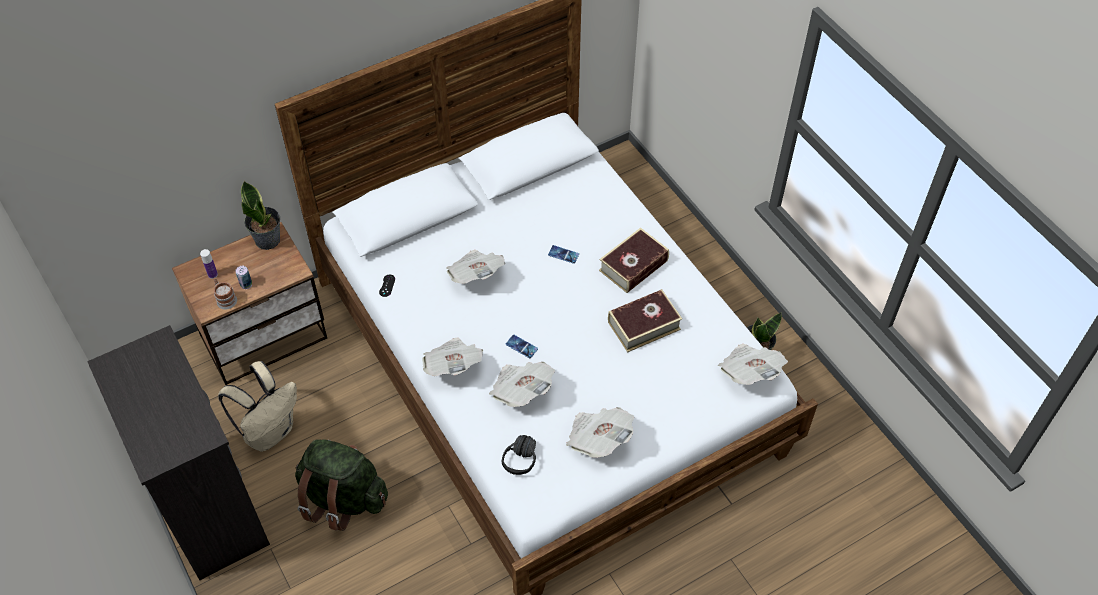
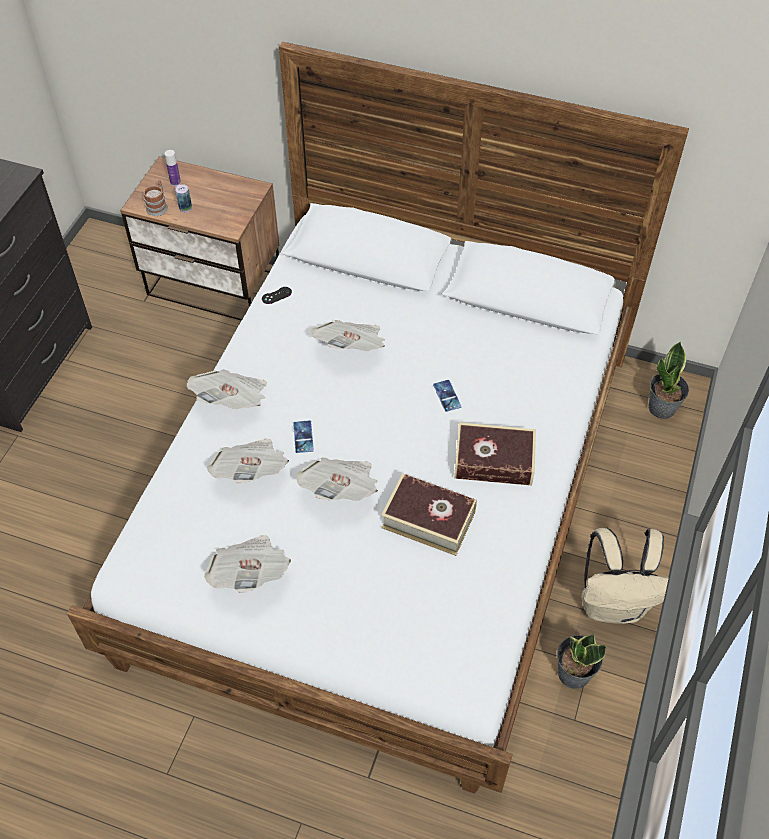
camera: 50 degrees right, 0 degrees up
beige backpack [218,361,297,452] -> beige backpack moved to [582,528,669,624]
potted plant [241,181,280,250] -> potted plant moved to [648,342,689,419]
green backpack [295,439,388,531] -> none
black headphones [502,435,536,475] -> none
newspaper [718,344,788,385] -> newspaper moved to [296,457,378,501]

